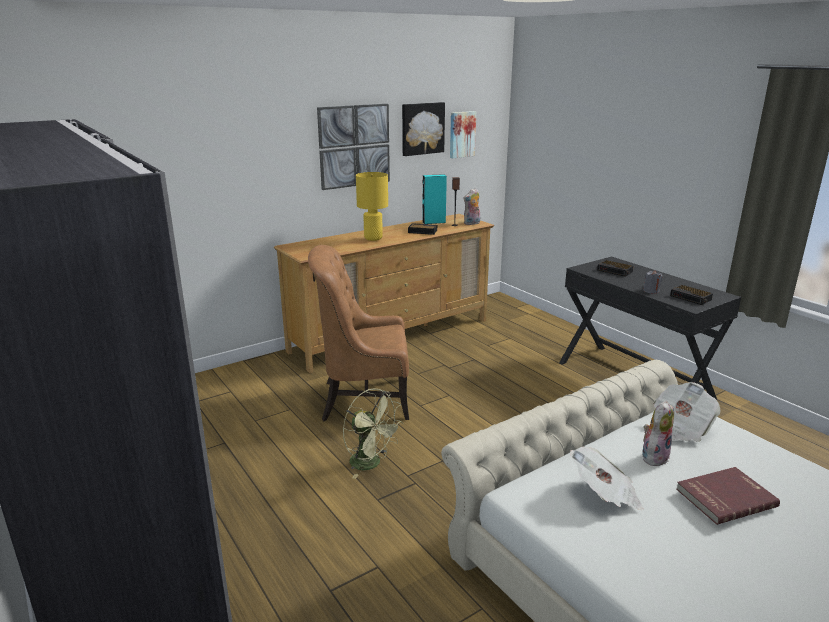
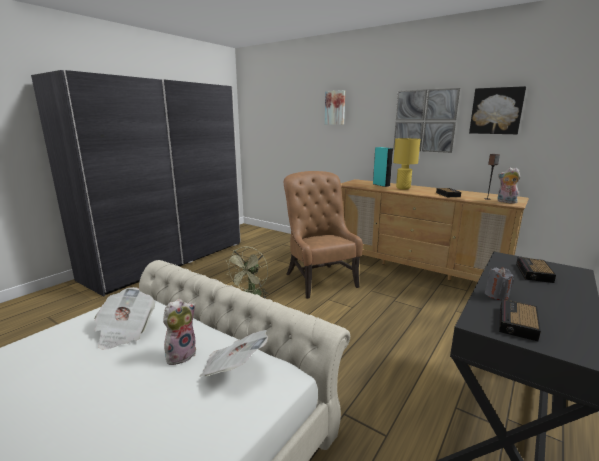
camera: 70 degrees right, 5 degrees down
turquoise speaker [422,174,447,224] -> turquoise speaker moved to [373,147,393,187]
picture [450,111,476,158] -> picture moved to [325,90,345,125]
plush toy [642,401,674,466] -> plush toy turned 75 degrees counterclockwise [163,299,196,365]
red book [676,467,780,525] -> none

